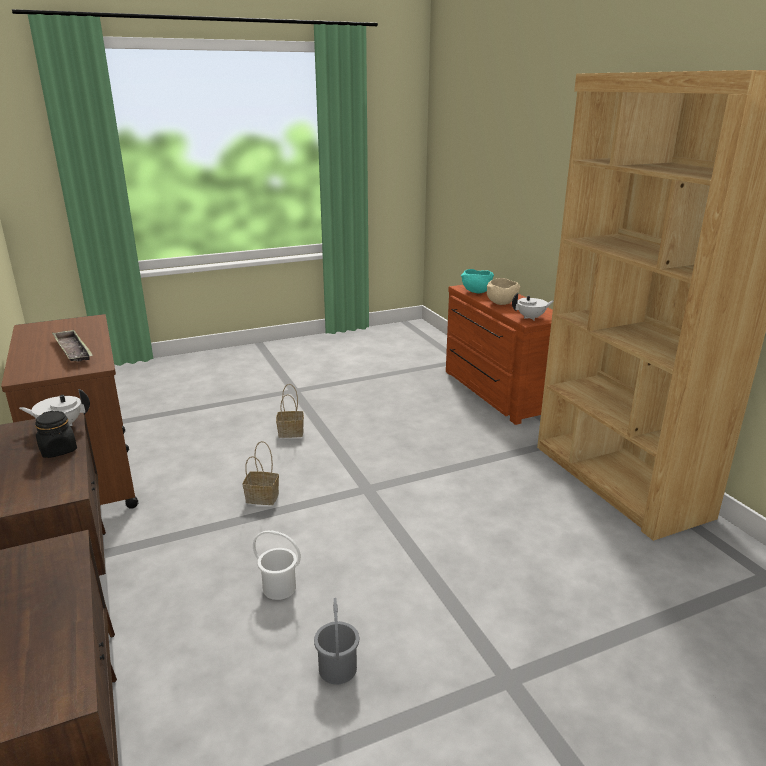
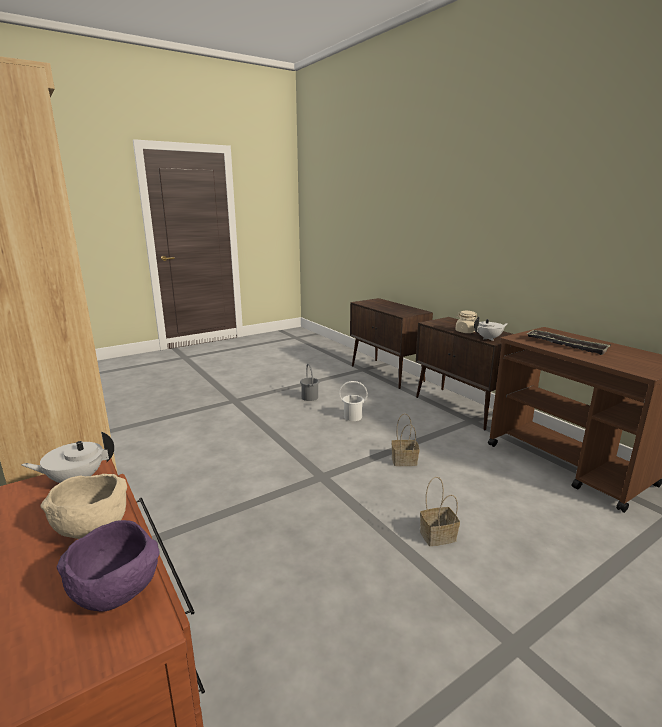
camera: 170 degrees right, 5 degrees down
black jar [35,411,77,458] -> beige jar [455,311,478,333]
turquoise bowl [461,269,494,293] -> purple bowl [57,520,159,612]

